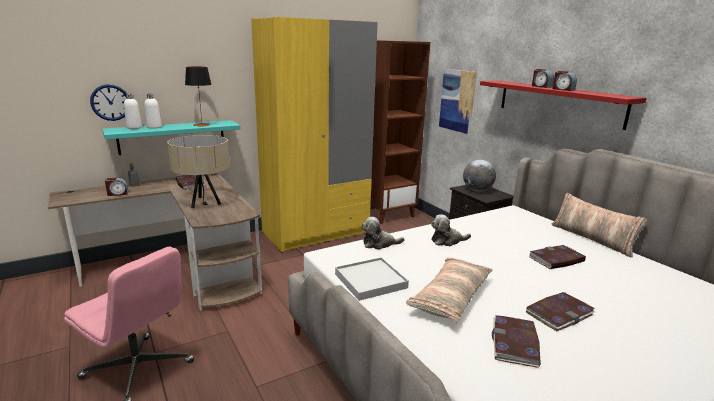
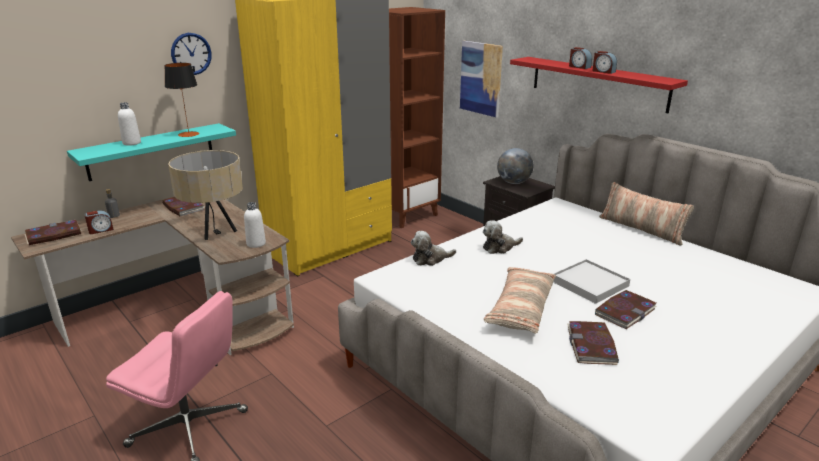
camera: 10 degrees left, 5 degrees up
wall clock [90,84,127,121] -> wall clock moved to [171,33,212,75]
white bottle [124,94,142,129] -> white bottle moved to [244,202,266,248]
white tray [335,257,409,301] -> white tray moved to [553,259,630,304]
book [529,245,586,269] -> book moved to [24,220,82,245]

